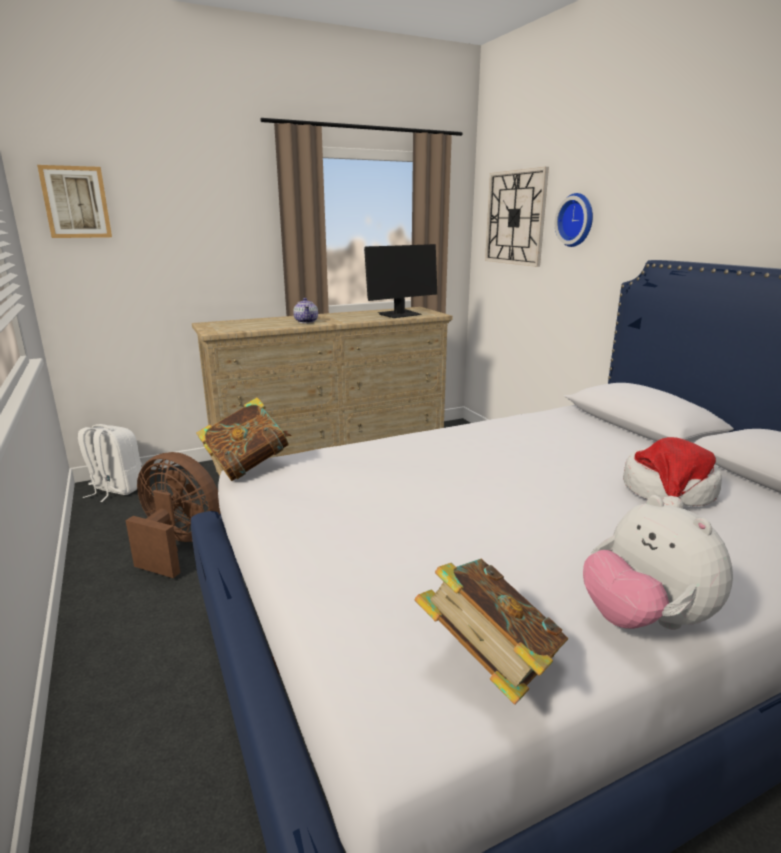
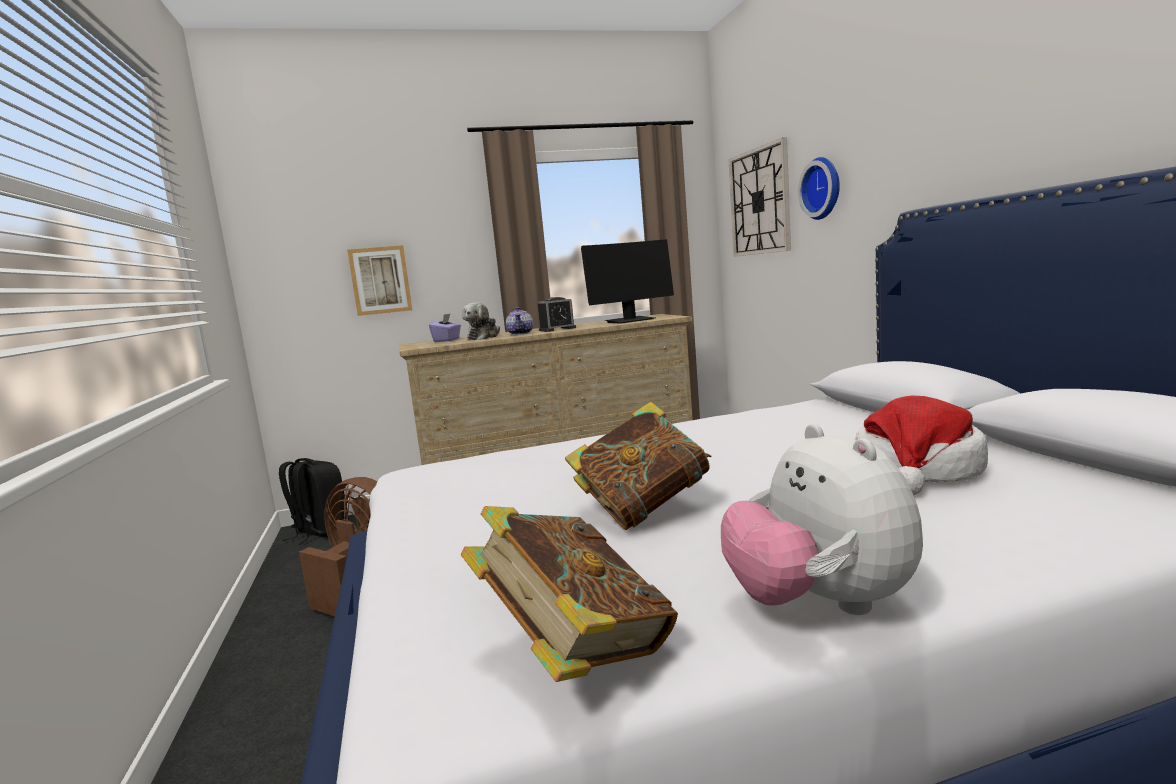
camera: 10 degrees right, 10 degrees down
picture [37,165,112,238] -> picture moved to [347,245,412,316]
white backpack [78,424,142,502] -> black backpack [279,458,349,545]
book [196,397,292,481] -> book moved to [565,402,711,530]
none -> purple tissue box [429,314,461,342]
none -> plush toy [462,302,500,340]
none -> alarm clock [538,297,576,332]

